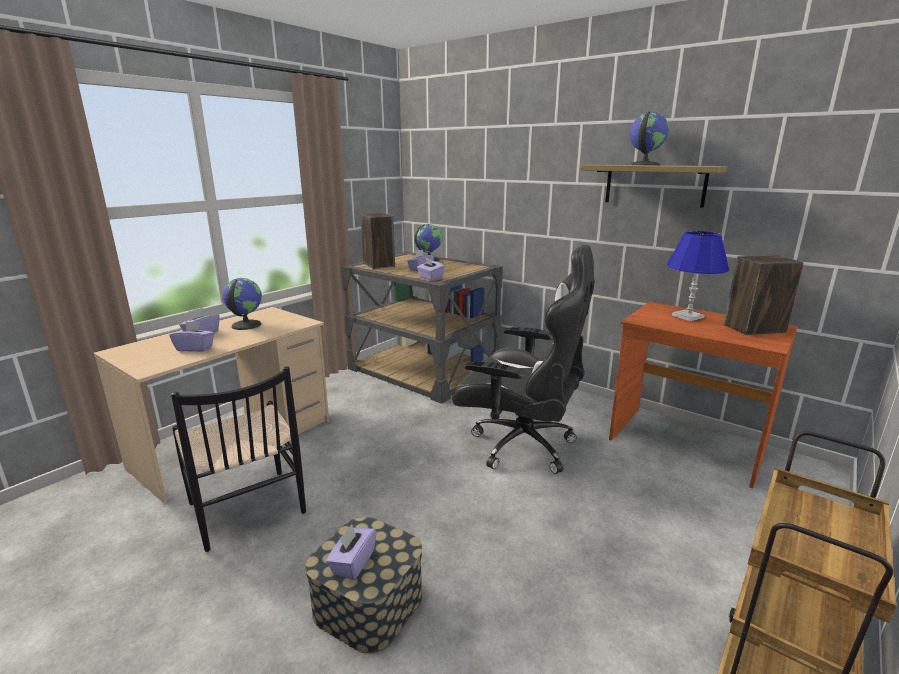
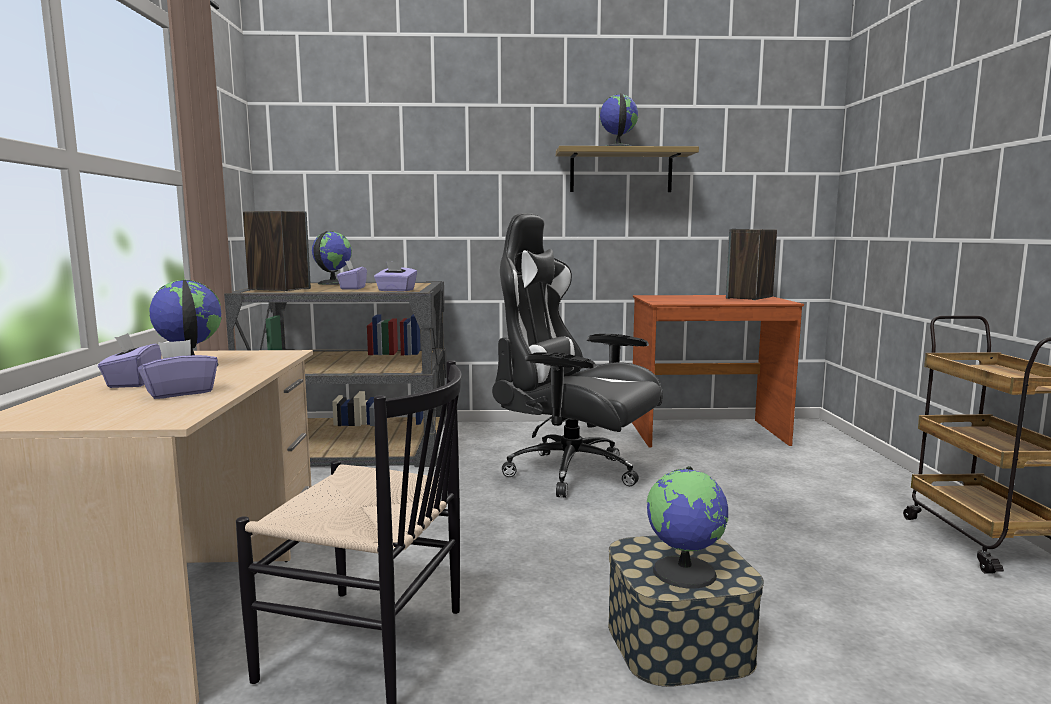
camera: 40 degrees left, 10 degrees down
purple tissue box [326,524,377,580] -> globe [647,466,729,588]
black office chair [452,245,595,474] -> black office chair turned 135 degrees counterclockwise [492,213,663,498]
blue table lamp [667,231,729,321] -> none

